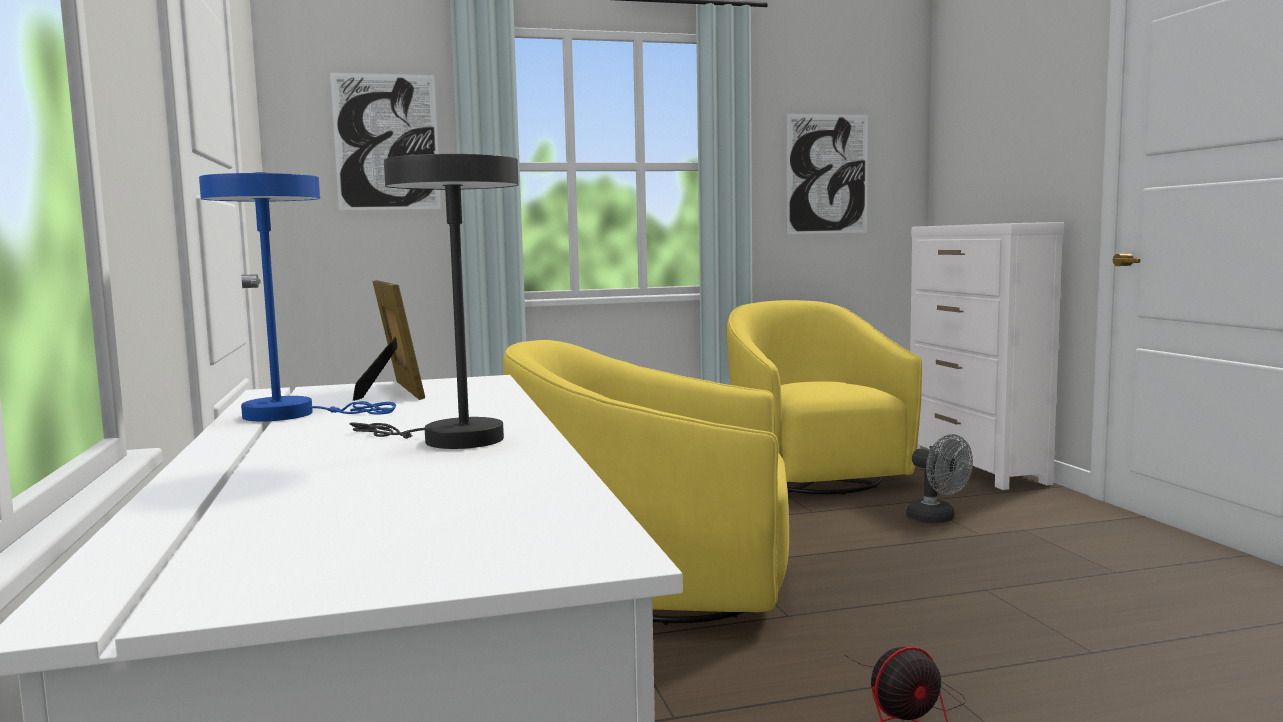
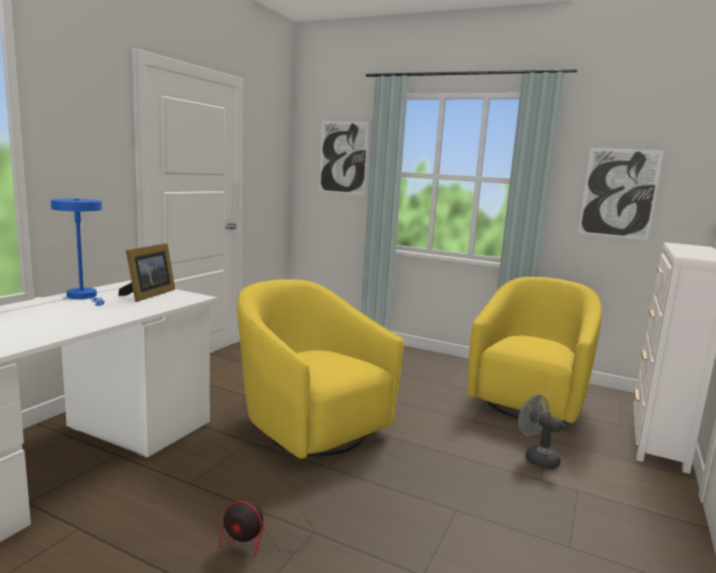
camera: 40 degrees right, 5 degrees up
grey table lamp [350,154,519,449] -> none
grey fan [906,434,973,523] -> grey fan turned 135 degrees clockwise [518,395,563,469]

